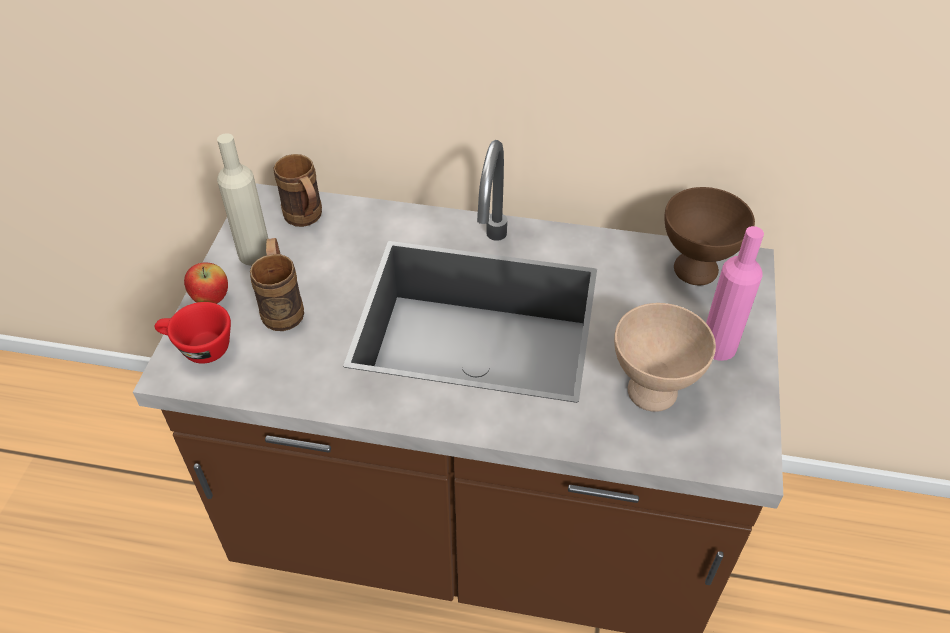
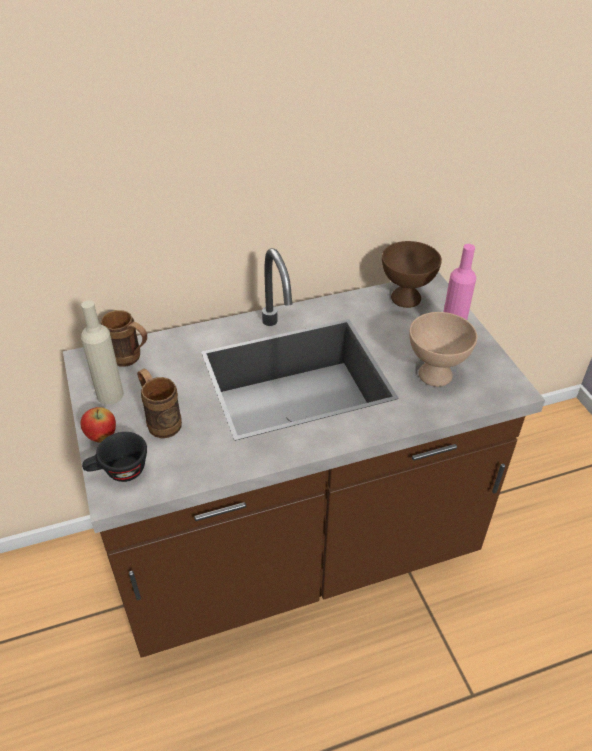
camera: 30 degrees left, 5 degrees down
red cup [154,302,231,364] -> black cup [82,432,147,482]

